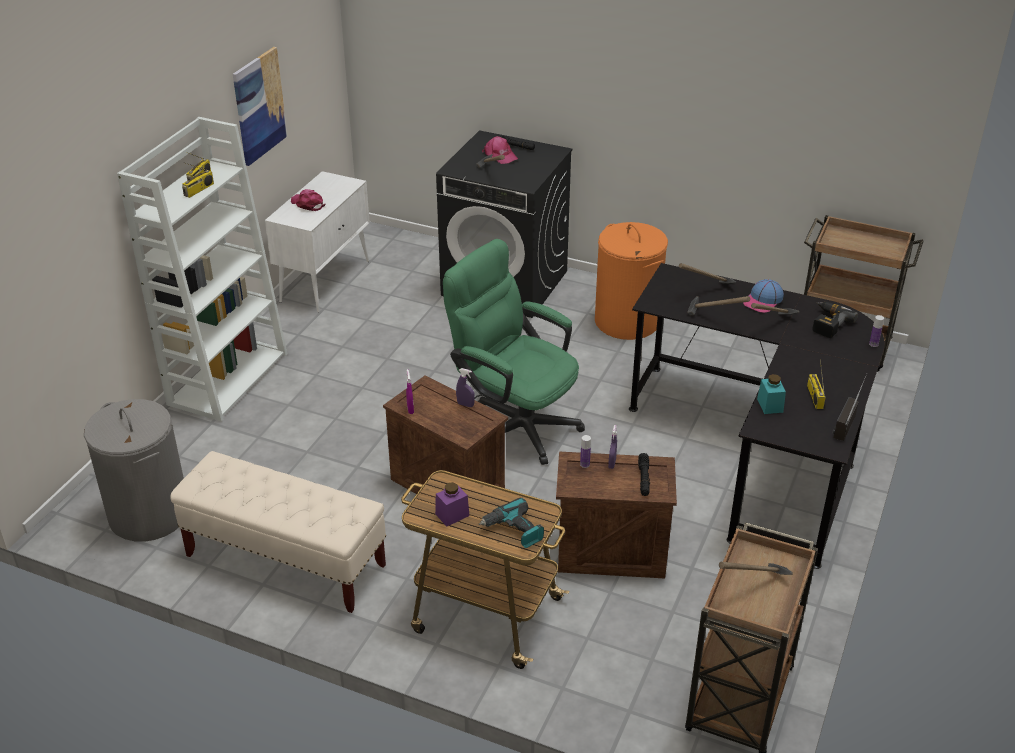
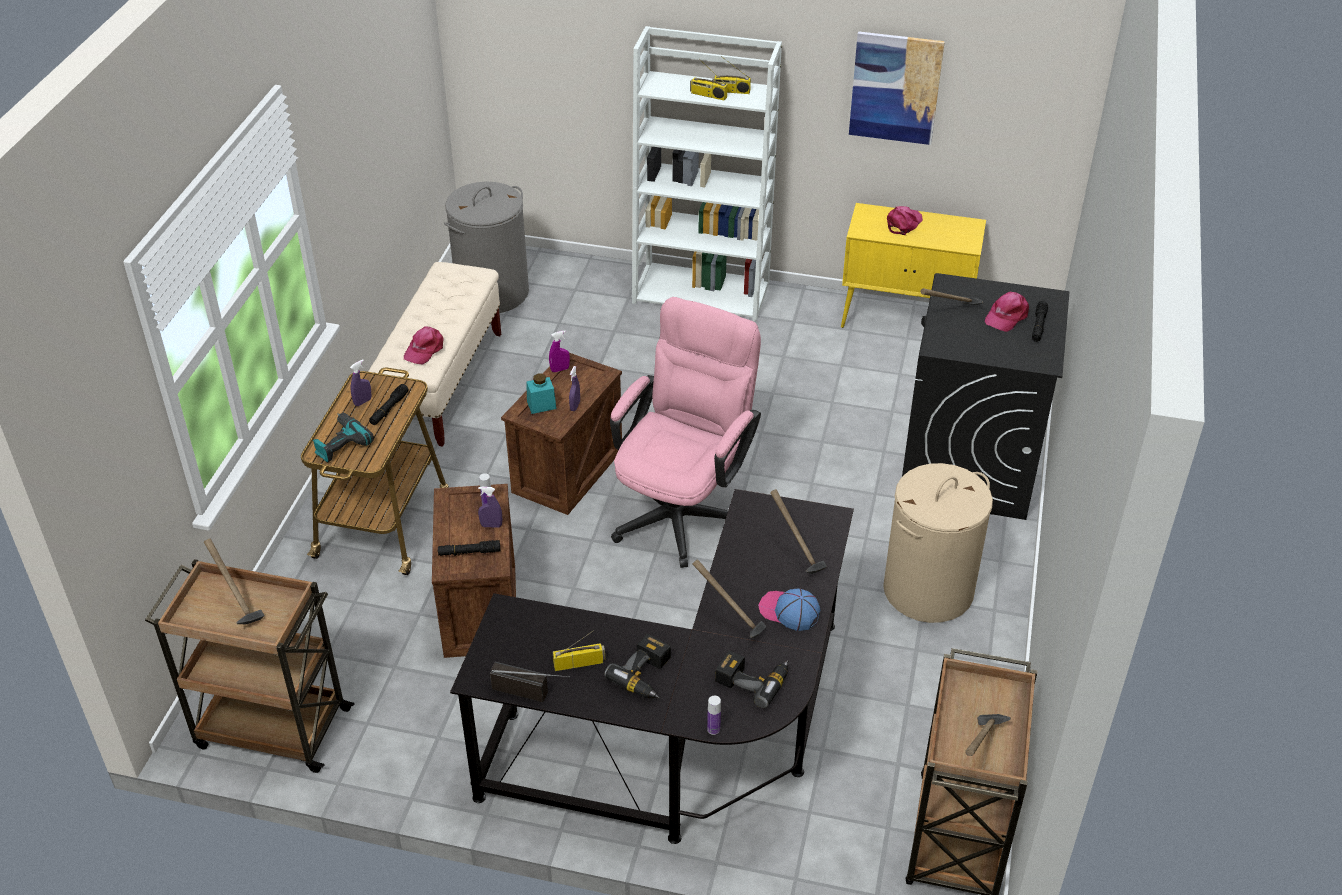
camera: 80 degrees right, 5 degrees up
white cabinet [265,171,370,313] -> yellow cabinet [841,203,986,328]
purple jar [435,482,469,526] -> purple spray bottle [350,359,371,406]
green office chair [443,239,585,465] -> pink office chair [610,297,761,568]
orange laundry basket [595,222,668,340] -> beige laundry basket [883,463,993,623]
hammer [687,296,750,315] -> hammer moved to [965,714,1011,756]
turquoise jar [757,374,786,414] -> turquoise jar moved to [526,373,556,414]
none -> black flashlight [369,384,409,425]
none -> pink cap [404,326,444,364]
none -> power drill [604,634,671,698]

